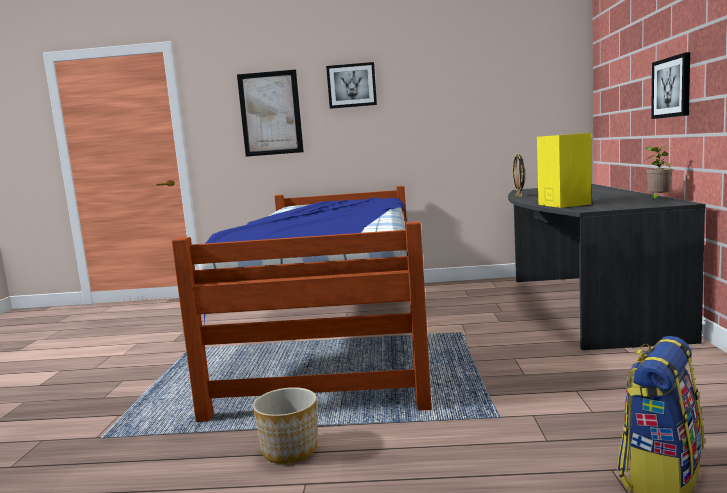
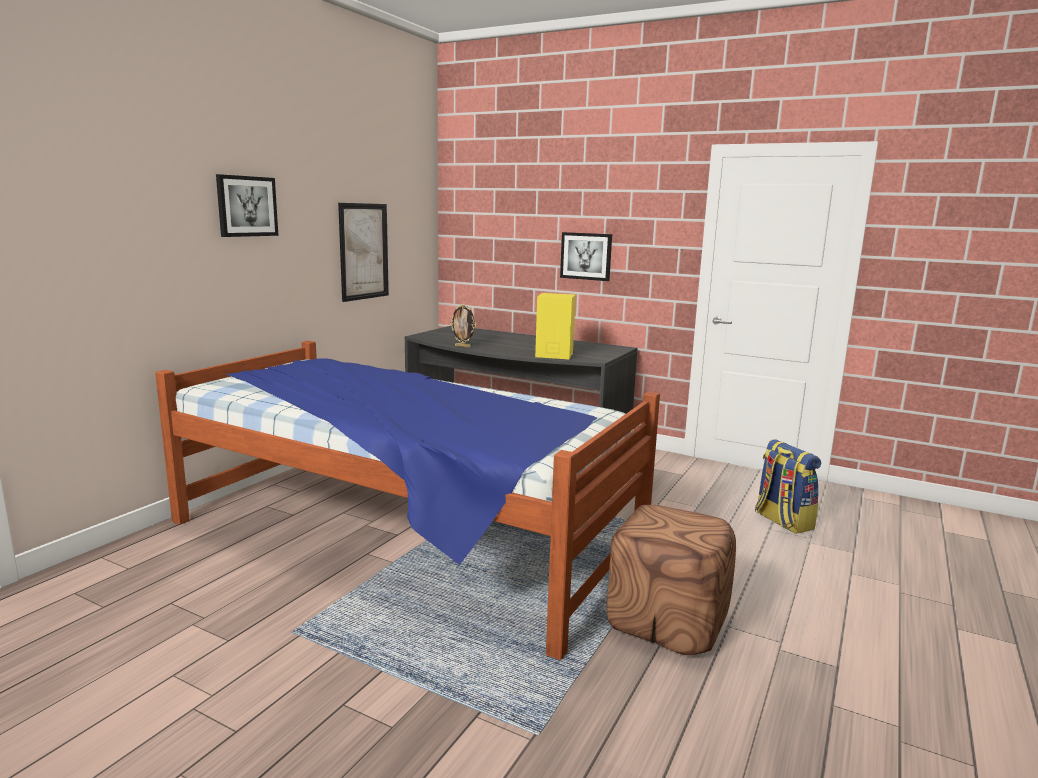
camera: 65 degrees left, 5 degrees up
picture [237,69,304,157] -> picture moved to [338,203,389,302]
planter [253,387,318,464] -> brown ottoman [607,505,736,655]
potted plant [645,146,672,200] -> none

